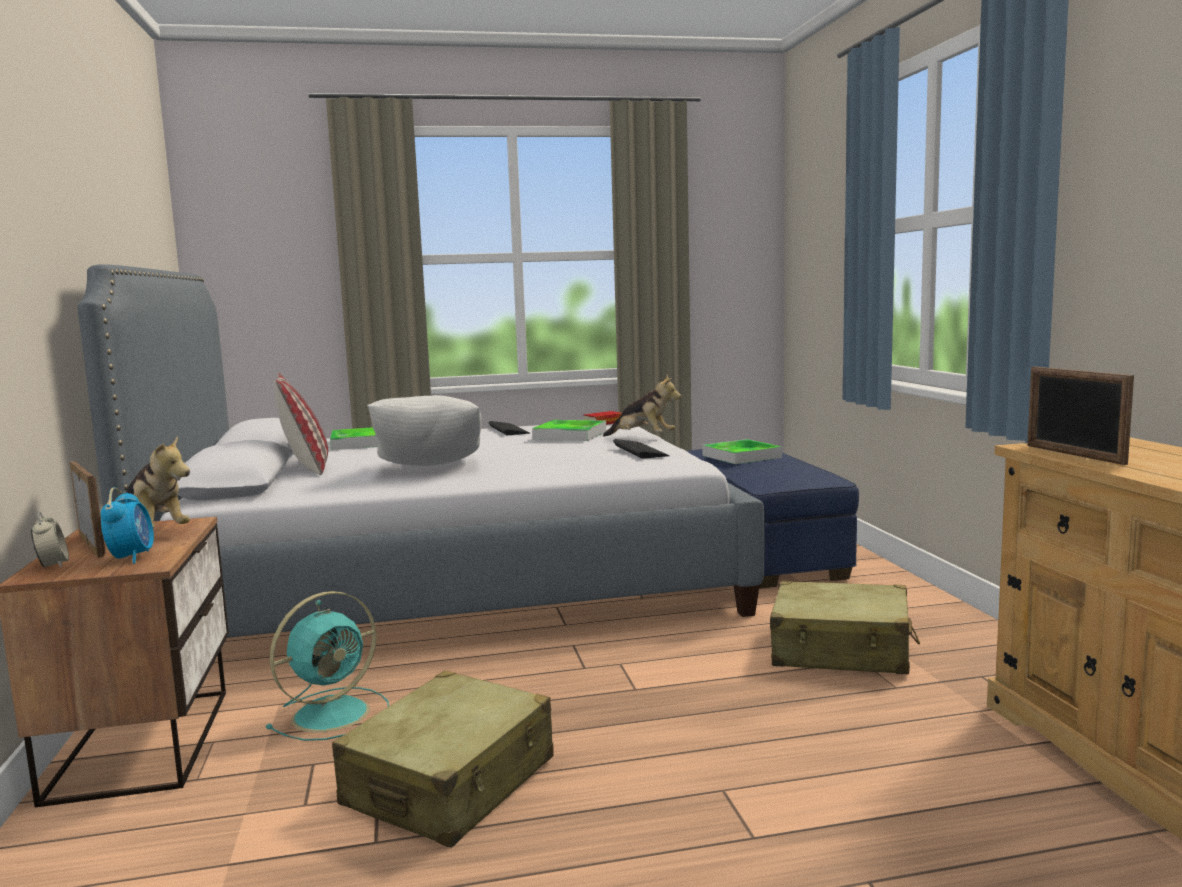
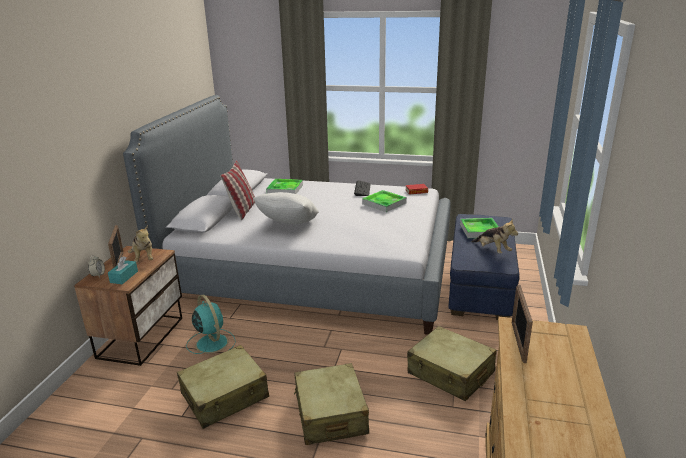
camera: 25 degrees right, 15 degrees up
alarm clock [101,487,154,564] -> turquoise tissue box [108,256,138,284]
turquoise fan [266,591,389,741] -> turquoise fan turned 105 degrees counterclockwise [186,295,236,354]
plush toy [603,375,681,437] -> plush toy moved to [471,218,518,254]
keyboard [613,439,670,459] -> none
none -> beige suitcase [294,363,369,445]

